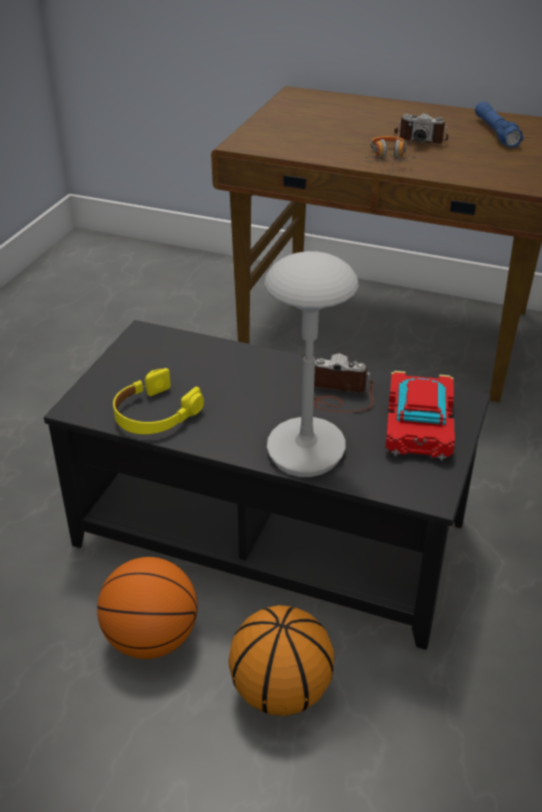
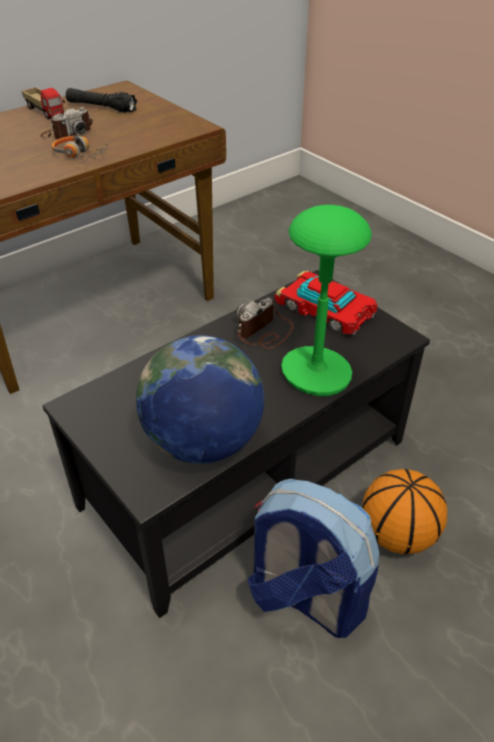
camera: 60 degrees left, 5 degrees up
basketball [97,557,198,659] -> backpack [248,479,379,638]
yellow headphones [113,368,204,434] -> globe [136,335,264,464]
grey table lamp [264,251,359,477] -> green table lamp [281,205,372,396]
blue flashlight [475,102,524,148] -> black flashlight [66,88,137,113]
none -> toy truck [22,87,65,119]

